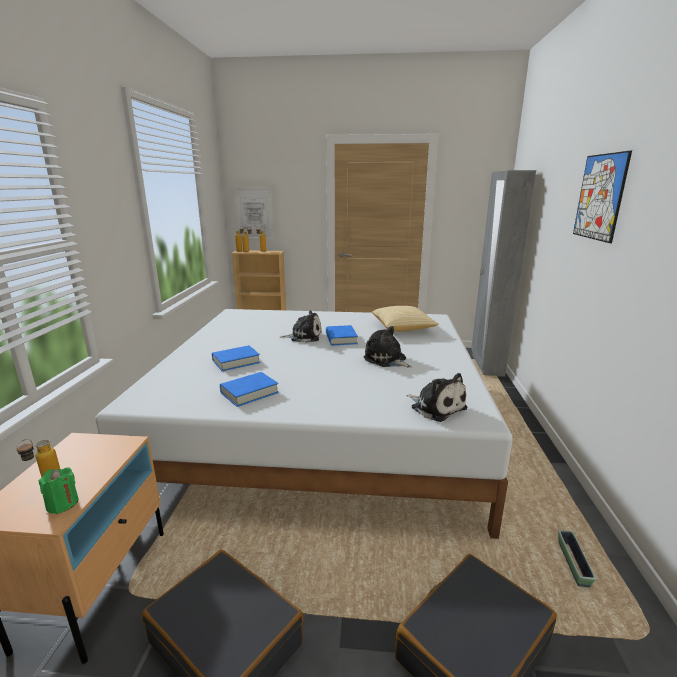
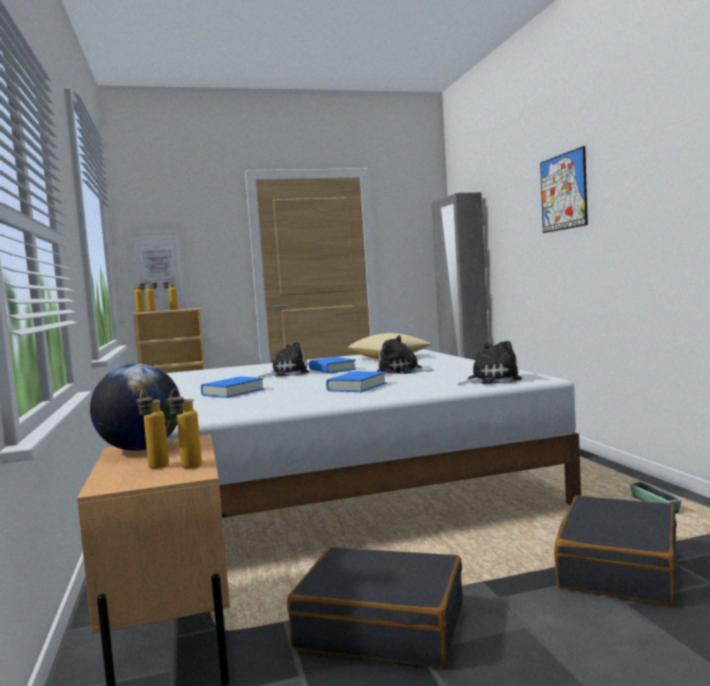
camera: 20 degrees left, 15 degrees down
green candle [39,467,79,514] -> bottle [168,389,202,469]
blue book [220,372,279,407] -> blue book moved to [326,371,386,392]
plush toy [406,373,467,422] -> plush toy turned 45 degrees counterclockwise [458,341,522,385]
none -> globe [90,364,181,451]

